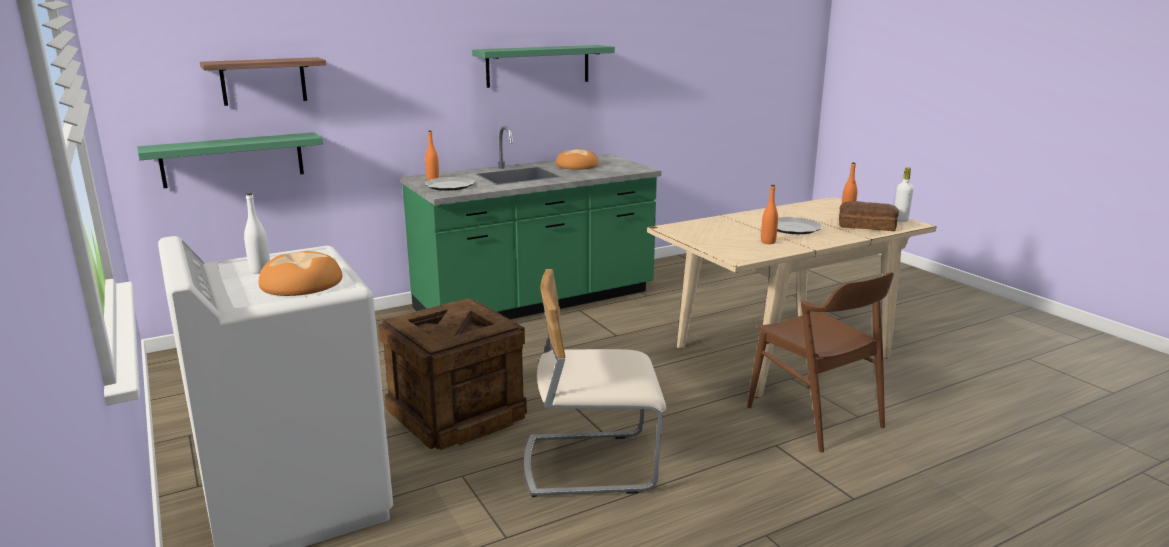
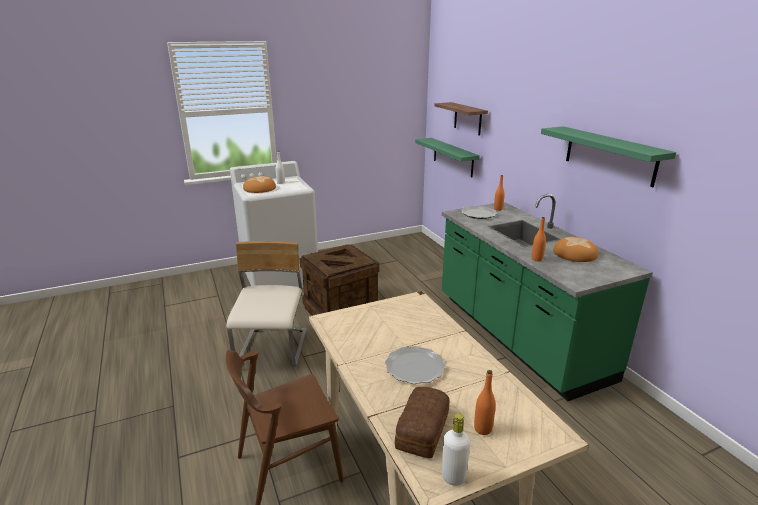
camera: 95 degrees right, 5 degrees up
orange bottle [761,185,778,244] -> orange bottle moved to [532,217,546,261]

